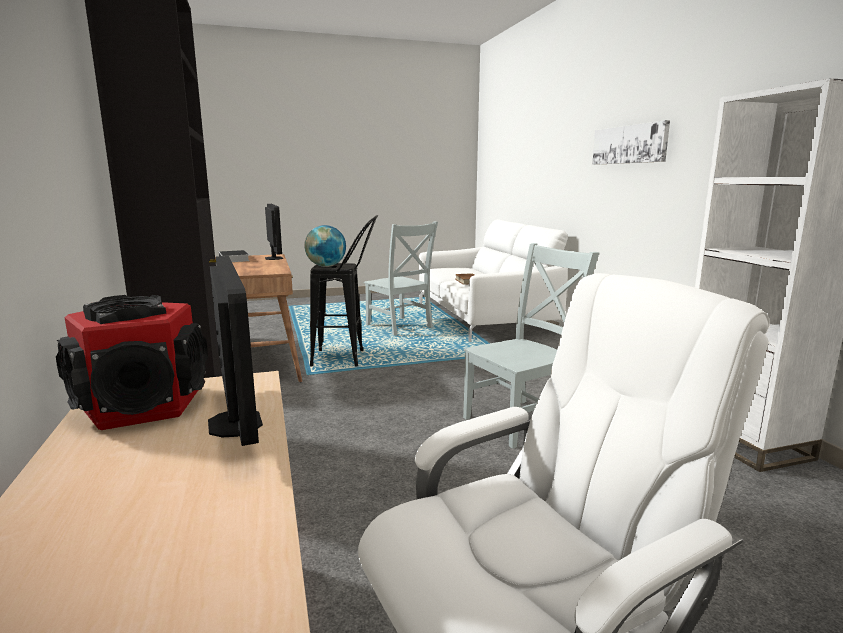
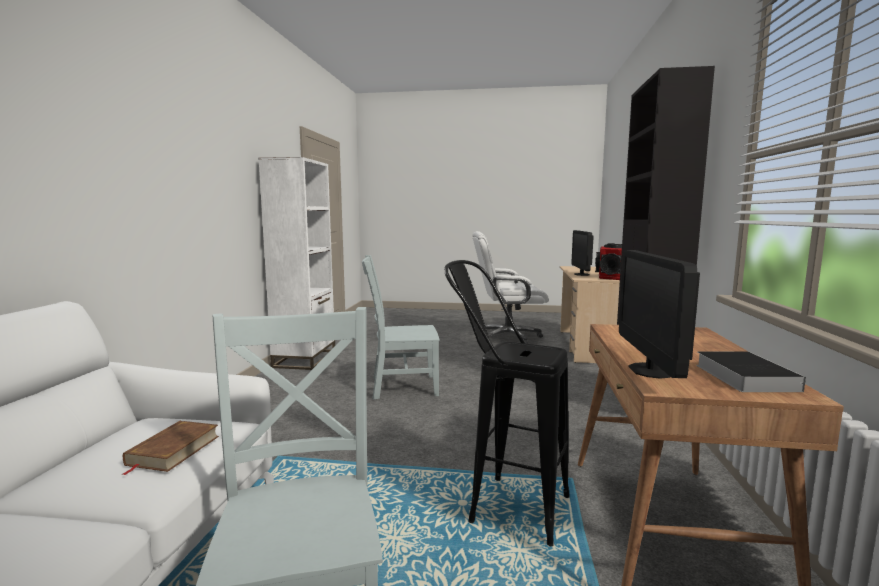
camera: 155 degrees left, 5 degrees down
globe [304,225,346,267] -> none
picture [592,120,670,165] -> none

